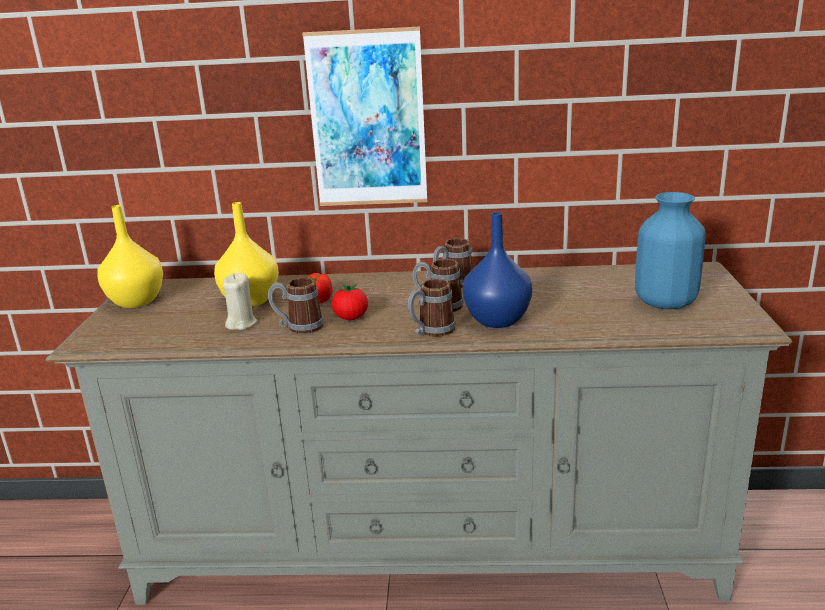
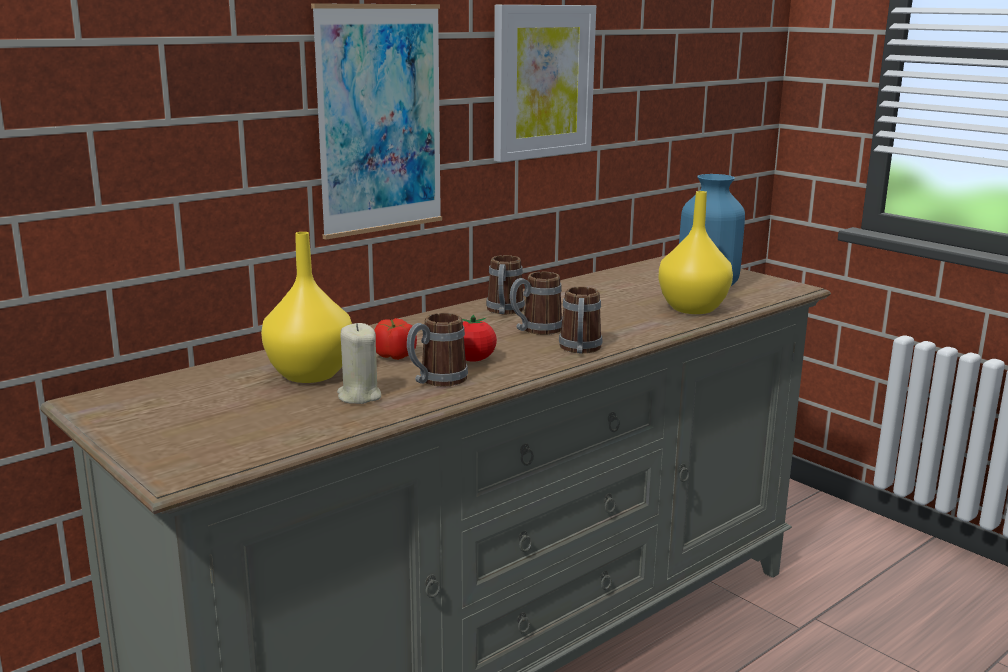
camera: 45 degrees left, 5 degrees down
yellow vase [97,205,163,308] -> yellow vase moved to [659,191,733,314]
blue vase [463,212,532,328] -> none
none -> picture [494,5,596,162]

